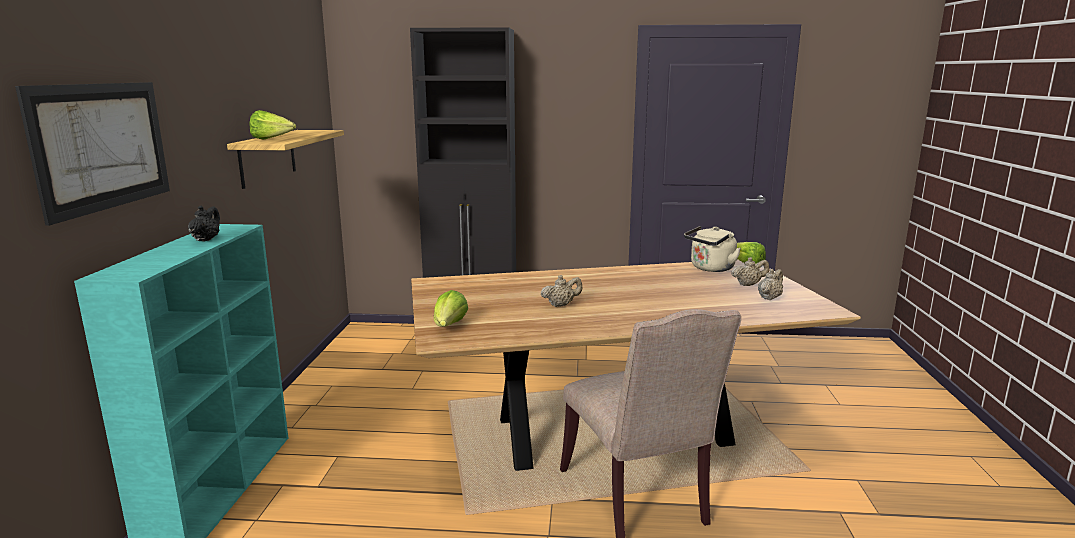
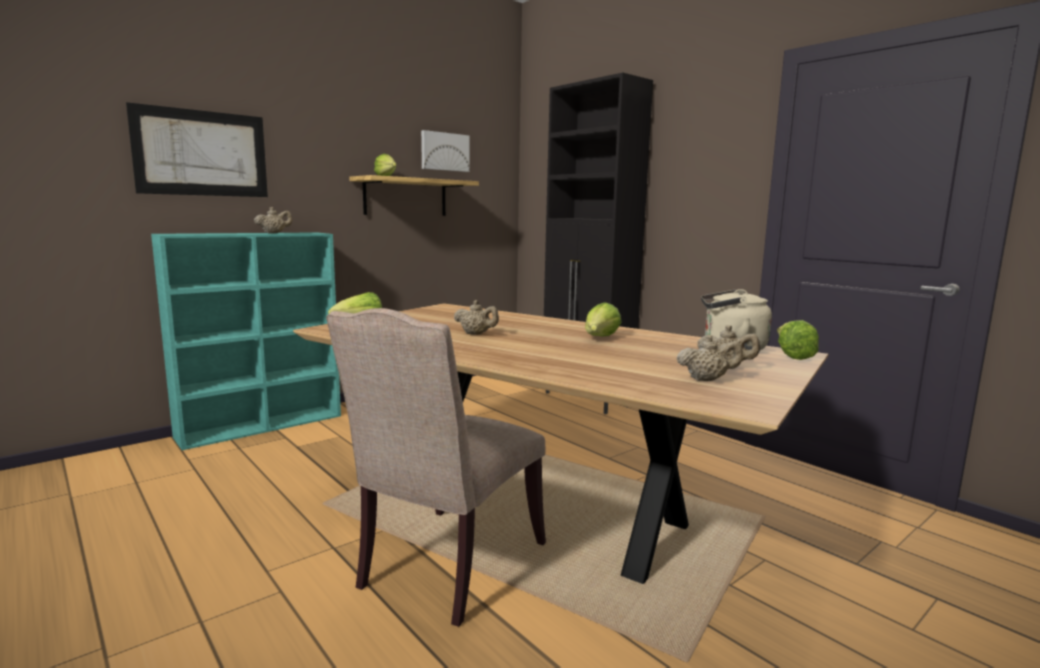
camera: 45 degrees right, 5 degrees down
black teapot [188,206,220,242] -> beige teapot [254,207,292,234]
none -> picture [421,130,470,172]
none -> lettuce [585,302,621,336]

